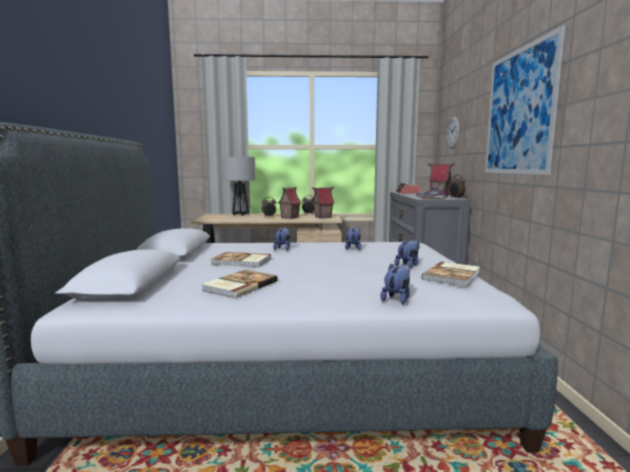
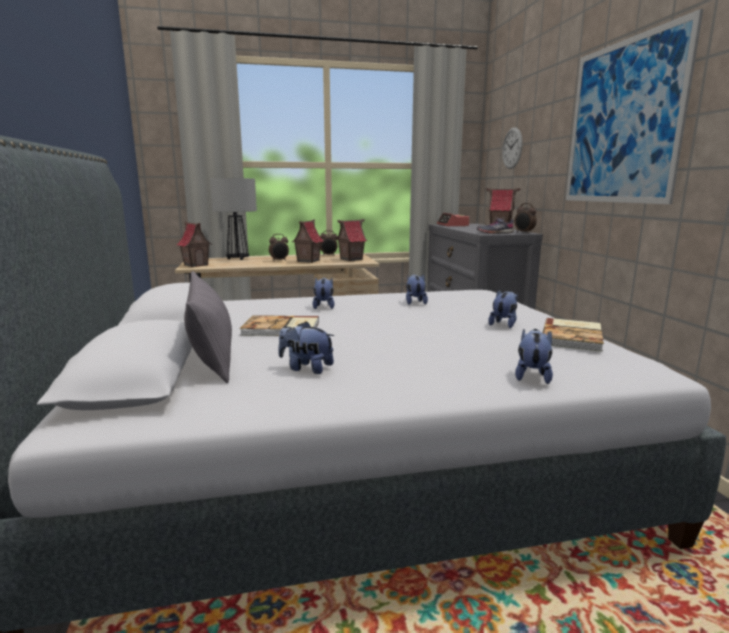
camera: 10 degrees left, 5 degrees up
book [201,270,278,298] -> plush toy [278,321,334,374]
none -> toy house [177,221,212,267]
none -> grey pillow [184,271,232,383]

